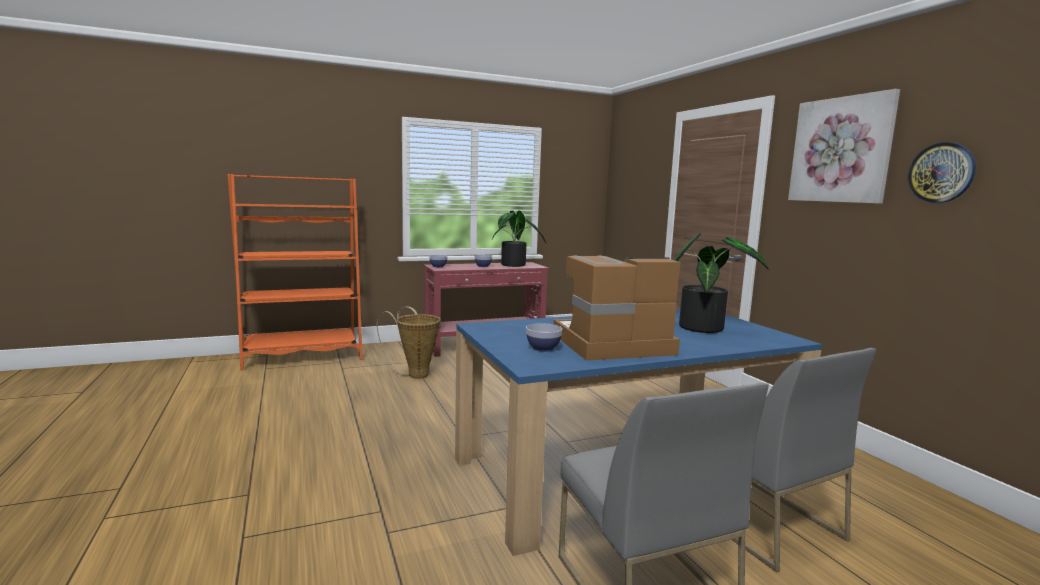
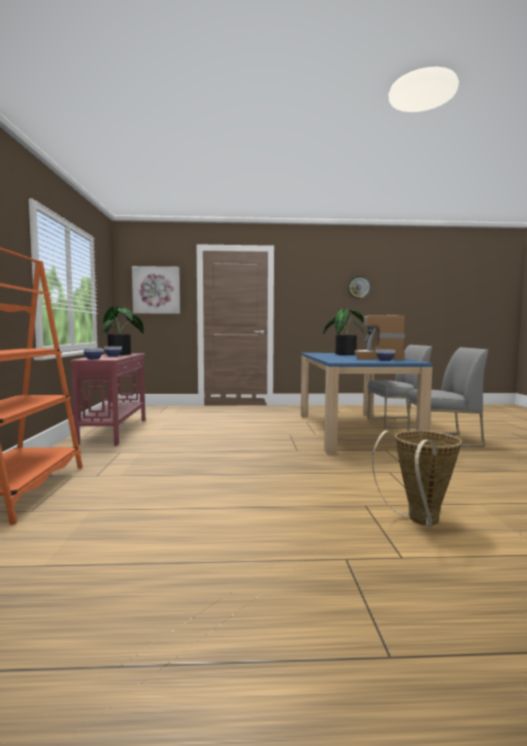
camera: 70 degrees left, 5 degrees down
basket [377,306,441,379] -> basket moved to [372,430,462,527]
picture [788,89,900,204] -> picture moved to [132,266,180,314]

